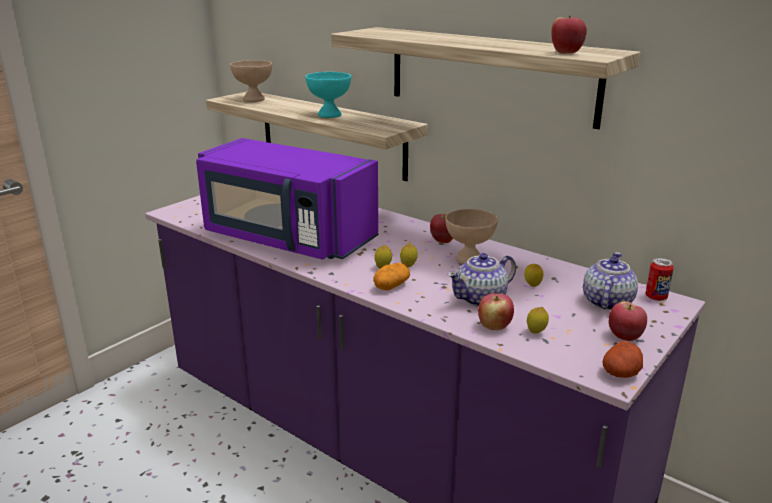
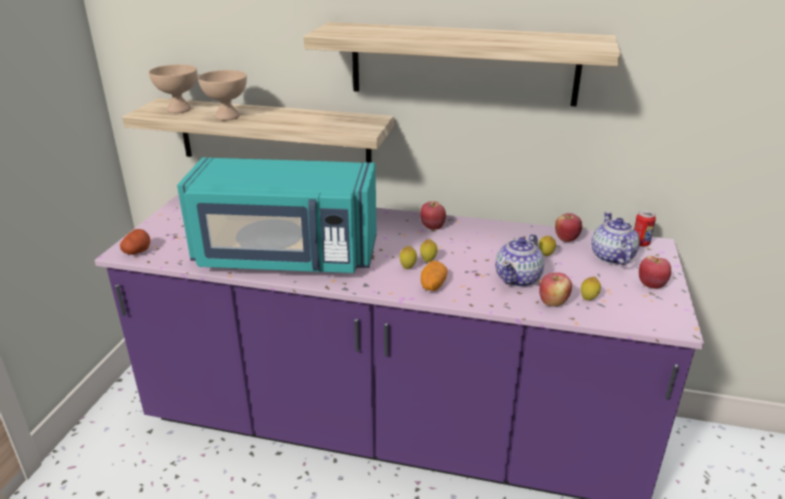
camera: 25 degrees left, 5 degrees up
purple microwave [196,138,378,260] -> turquoise microwave [177,157,377,273]
turquoise bowl [305,72,351,118] -> none
beige bowl [445,209,498,264] -> beige bowl moved to [198,70,247,120]
apple [552,16,587,54] -> apple moved to [555,213,582,242]
potato [602,341,643,378] -> potato moved to [120,229,150,255]

